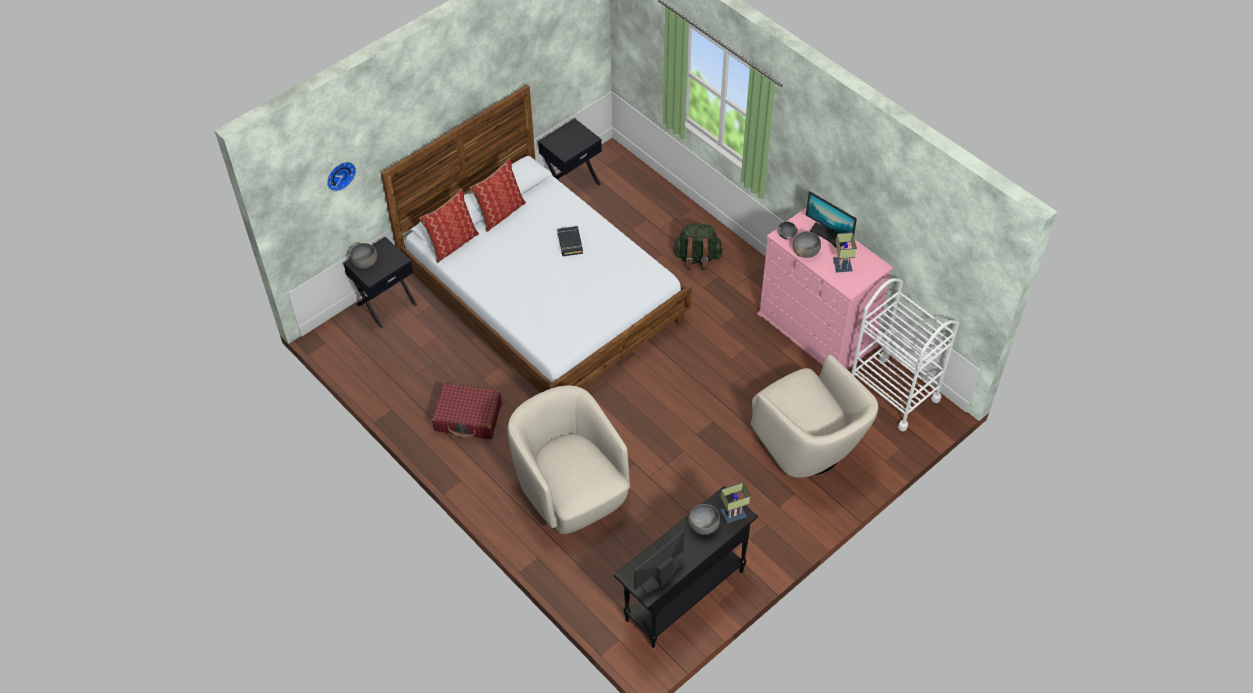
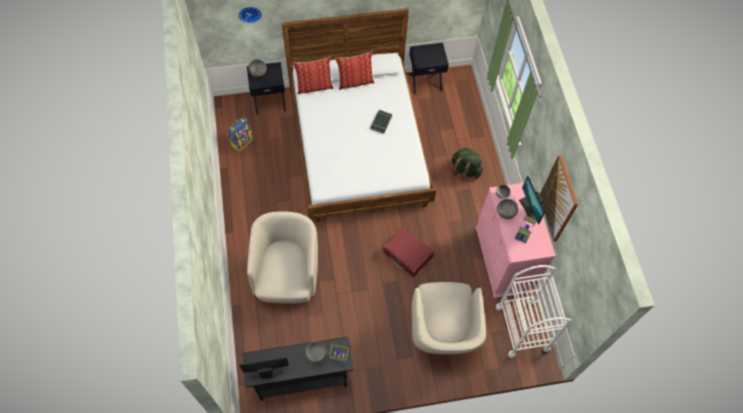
camera: 30 degrees right, 10 degrees up
red suitcase [432,383,502,439] -> red suitcase moved to [383,226,434,277]
none -> backpack [228,117,253,152]
none -> picture [540,155,578,241]

